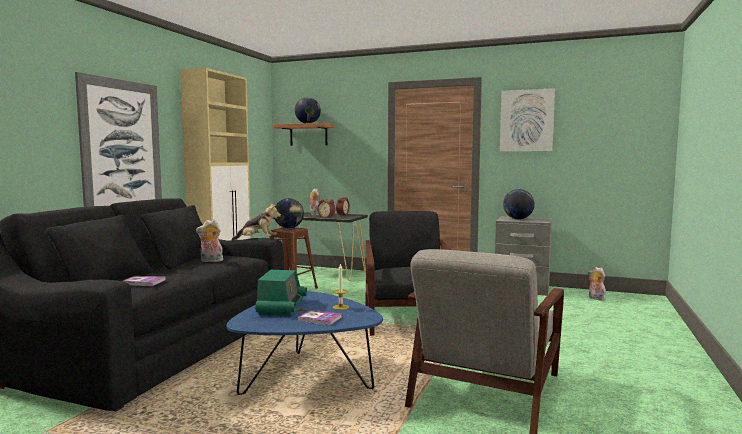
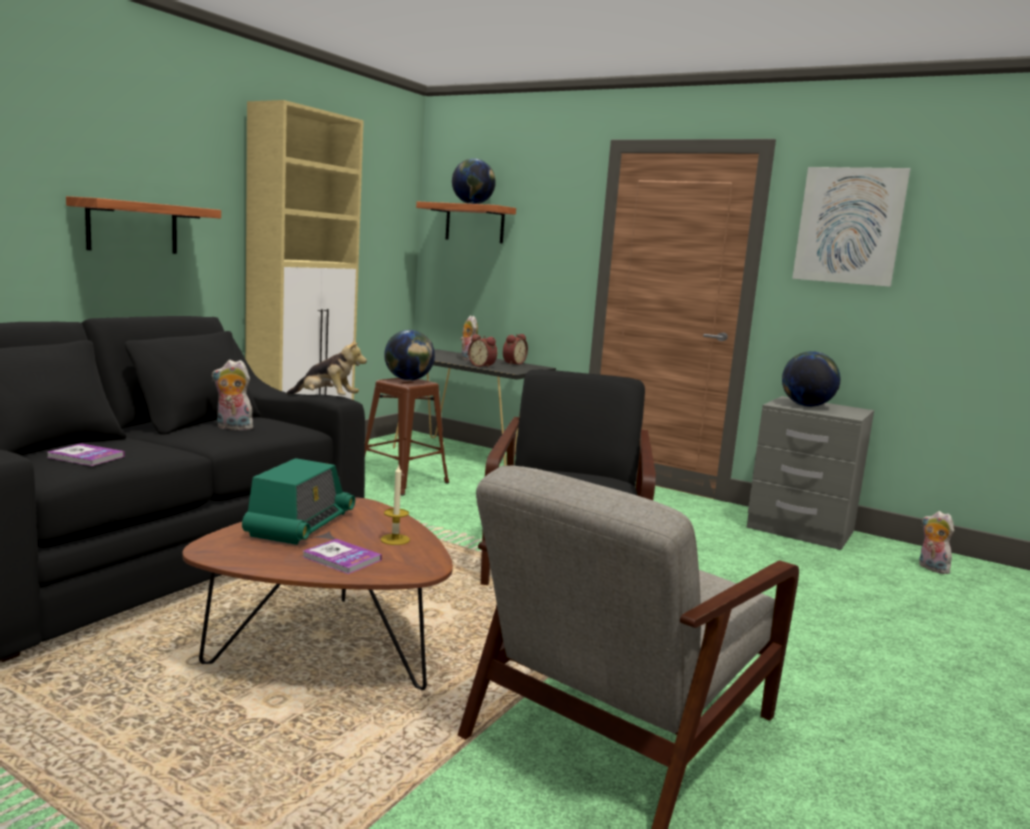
camera: 10 degrees right, 5 degrees up
picture [75,72,162,207] -> shelf [66,196,221,254]
blue coffee table [227,291,383,395] -> brown coffee table [182,497,453,690]

